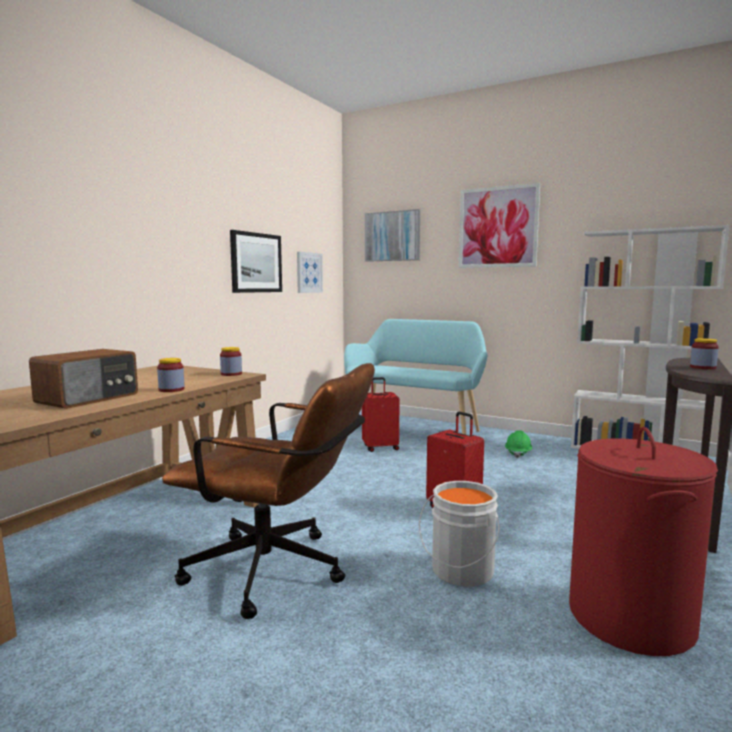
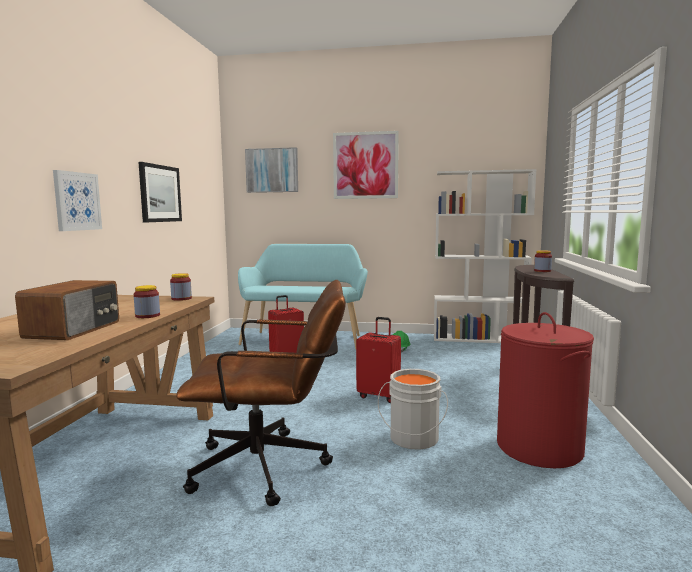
camera: 20 degrees left, 0 degrees up
picture [297,252,323,293] -> picture moved to [53,170,102,231]

